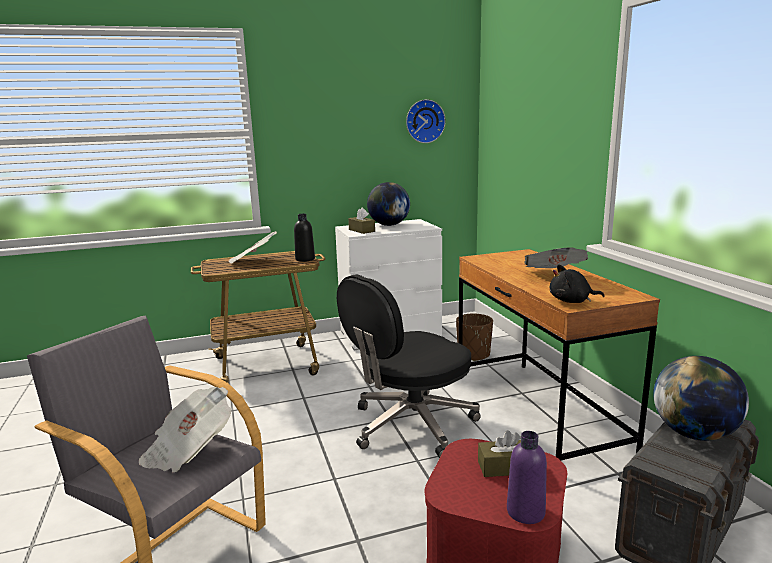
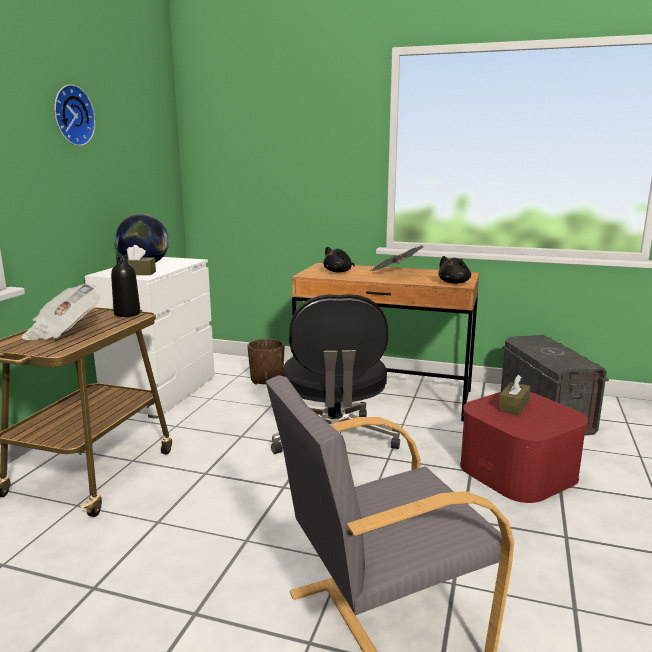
camera: 55 degrees left, 0 degrees up
newspaper [139,387,231,473] -> none
wall clock [406,99,446,143] -> wall clock moved to [54,84,96,146]
purple bottle [507,431,547,524] -> none
globe [653,356,749,441] -> none
none -> black plush toy [323,247,355,272]

